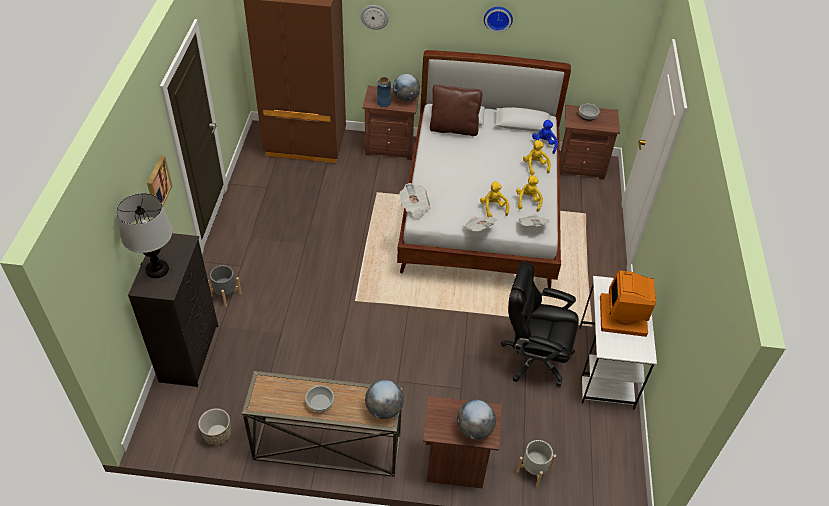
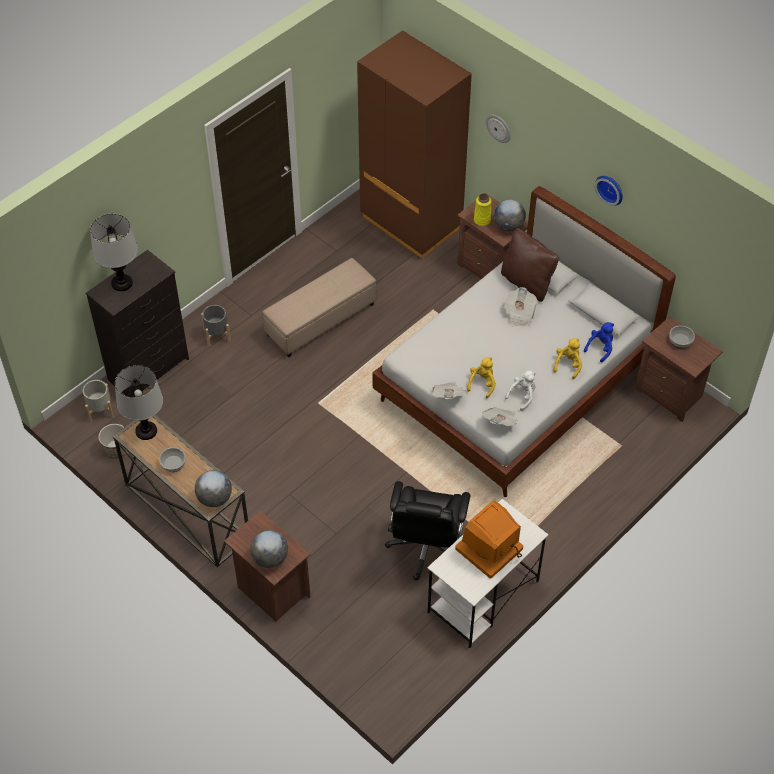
camera: 40 degrees right, 5 degrees up
picture [147,155,173,206] -> none
blue vase [377,77,391,107] -> yellow vase [474,193,491,226]
newspaper [400,183,431,219] -> newspaper moved to [504,287,538,326]
black office chair [501,261,579,387] -> black office chair turned 135 degrees counterclockwise [385,481,471,580]
yellow plush toy [516,175,543,212] -> white plush toy [505,371,536,411]
grey planter [516,440,556,487] -> grey planter moved to [83,380,114,422]
none -> table lamp [115,365,163,440]
none -> beige ottoman [262,258,376,357]

